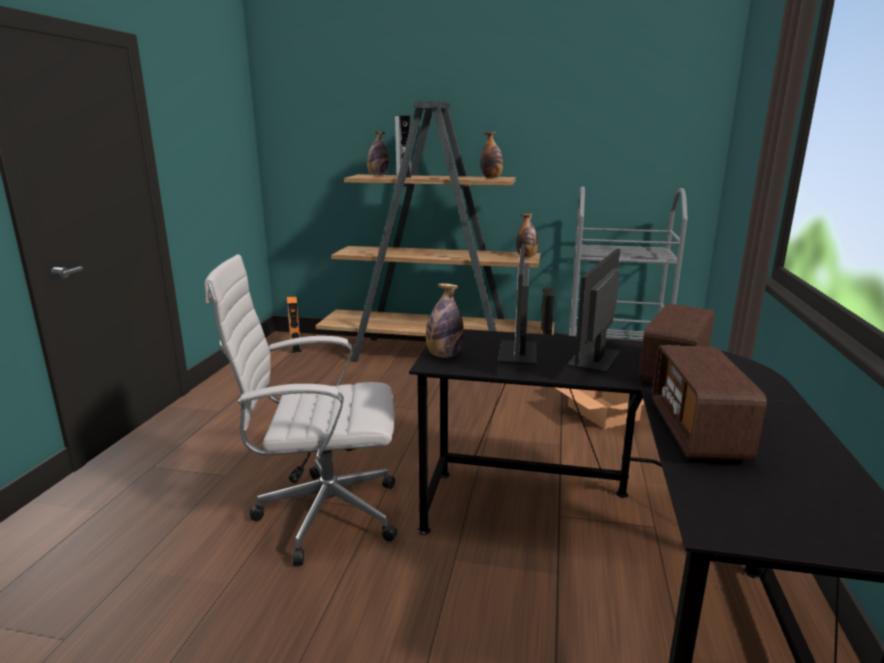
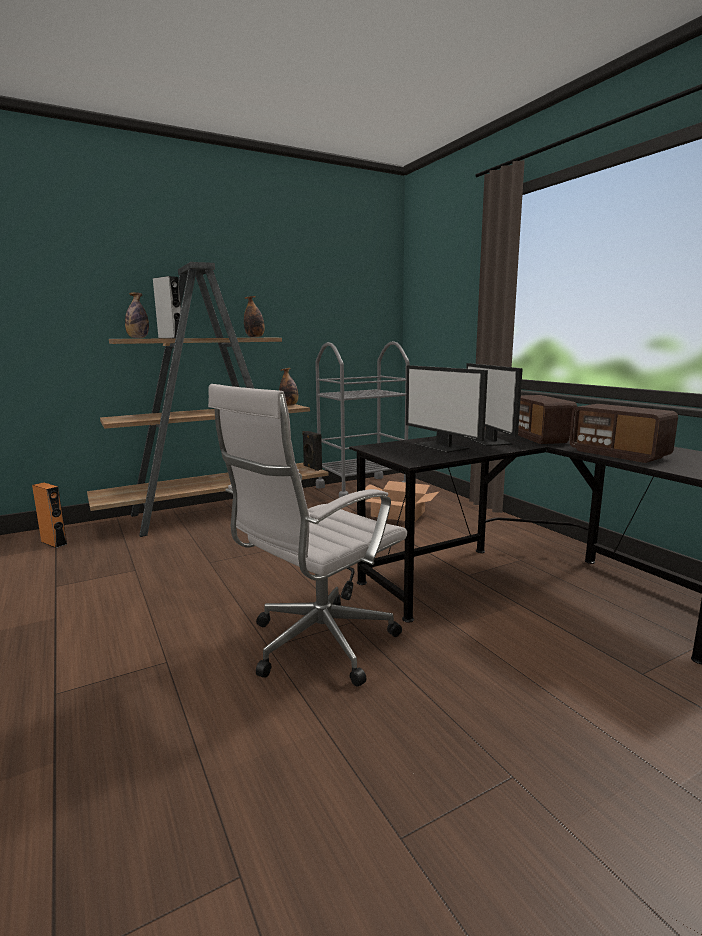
camera: 40 degrees left, 5 degrees down
bottle [426,283,464,358] -> none

